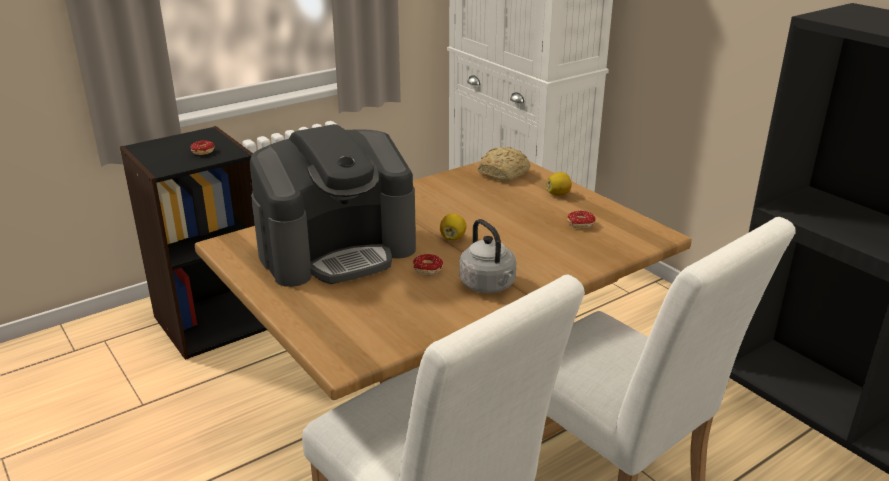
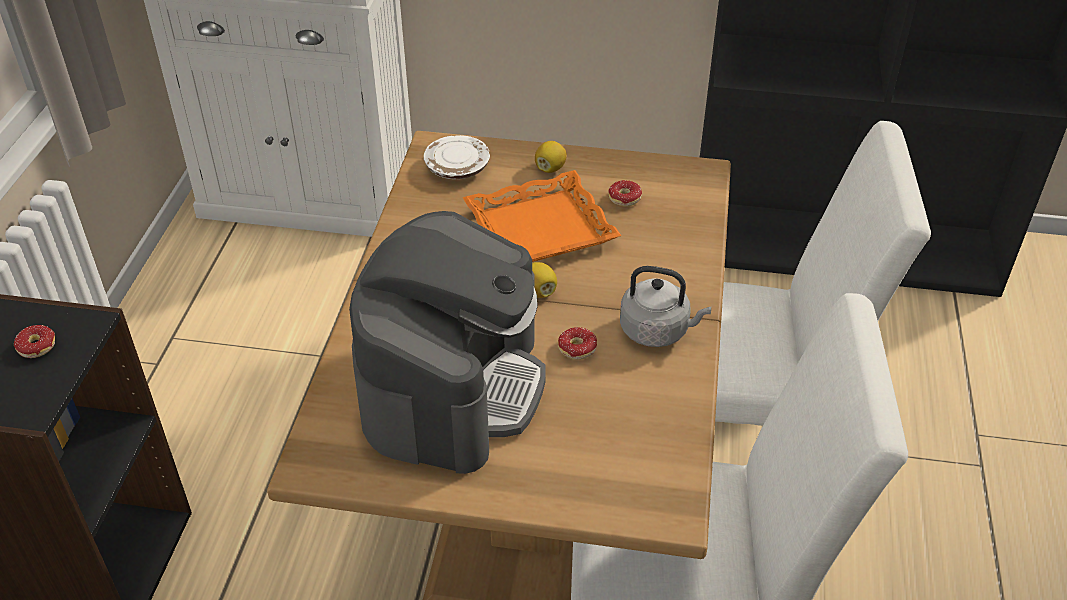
camera: 45 degrees left, 15 degrees up
bread [478,147,531,182] -> white plate [424,135,490,179]
none -> orange tray [463,170,621,262]

